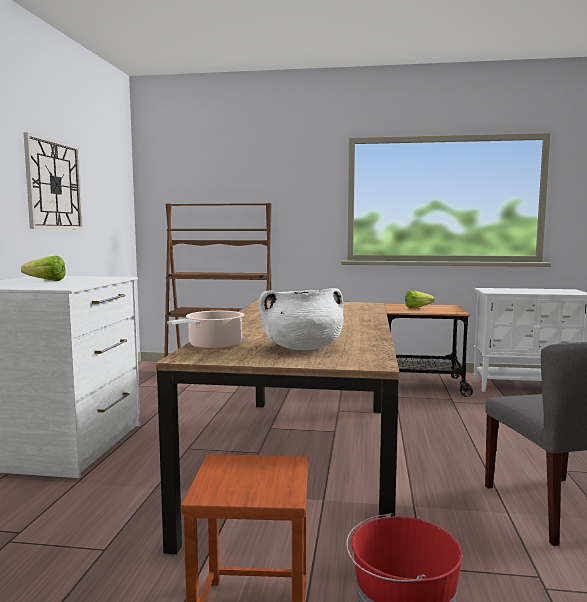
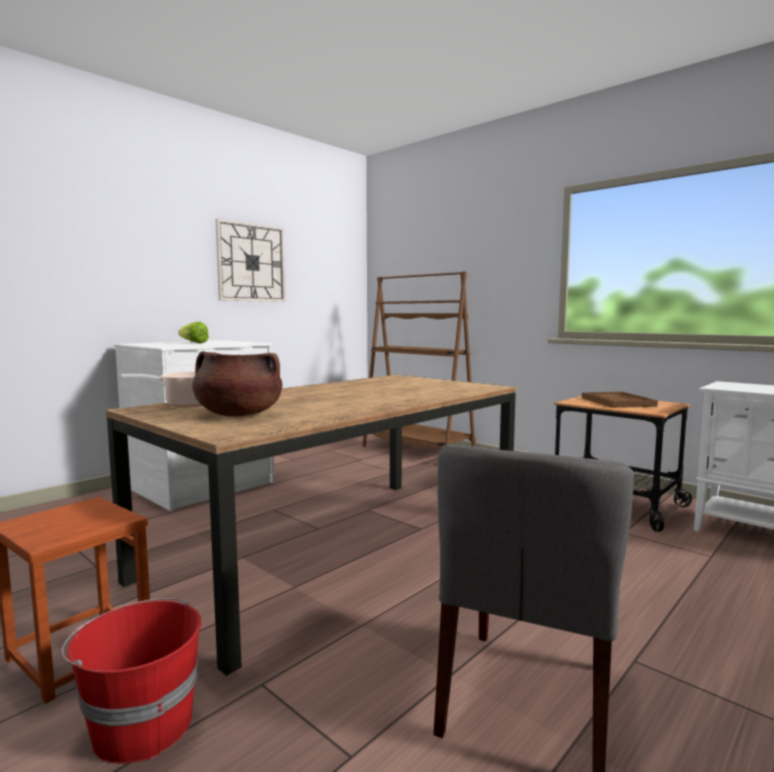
camera: 35 degrees right, 0 degrees up
white cooking pot [259,288,344,350] -> brown cooking pot [192,351,282,417]
lettuce [405,290,435,308] -> brown tray [582,392,658,408]

